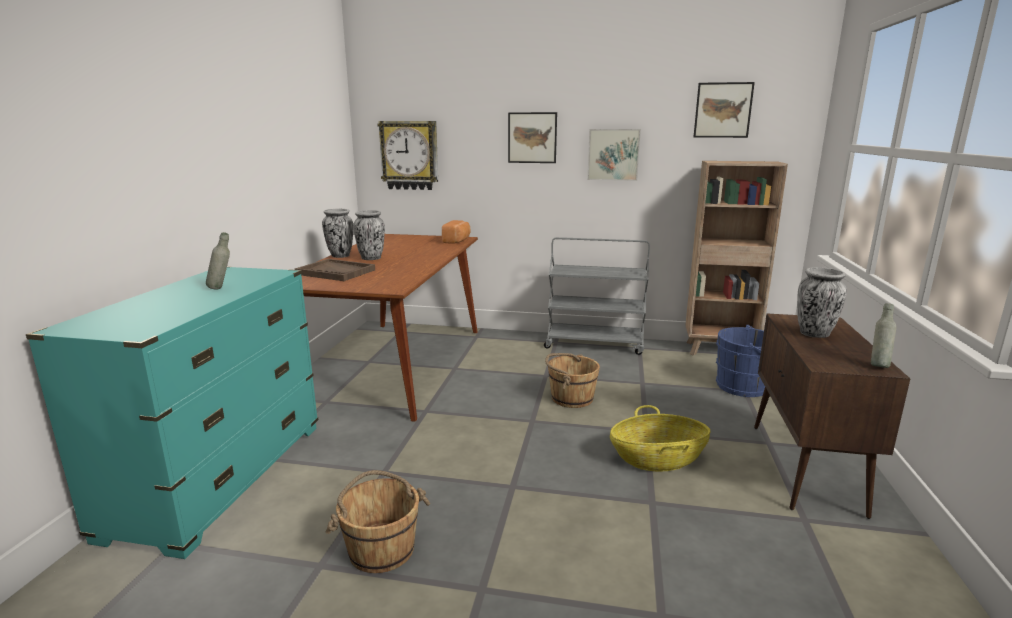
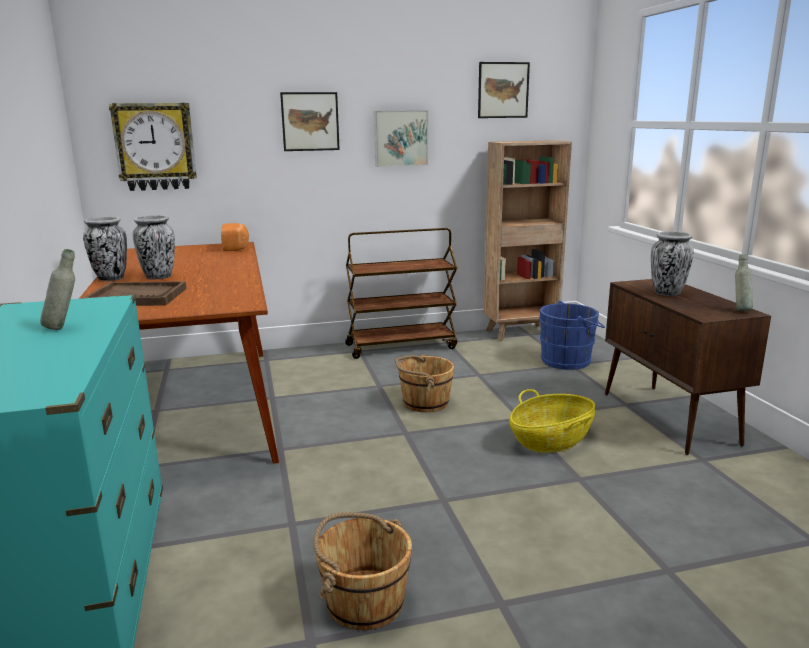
camera: 25 degrees left, 0 degrees up
grey cart [544,237,650,355] -> brown cart [345,228,457,359]

